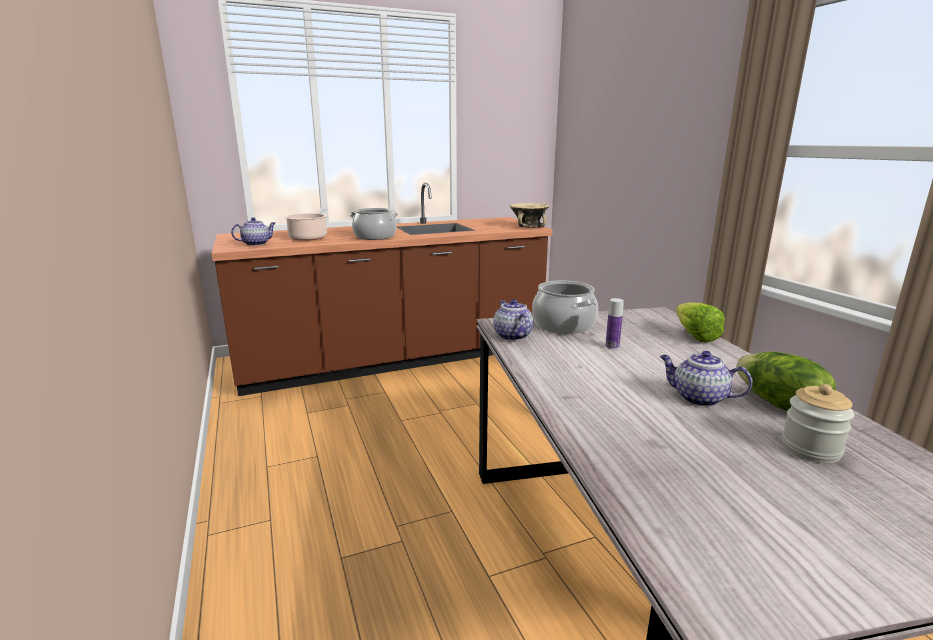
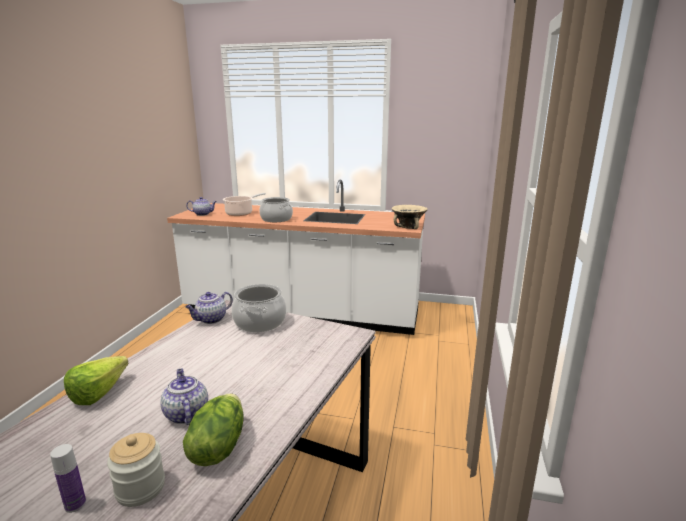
camera: 35 degrees right, 0 degrees up
brown counter [212,183,553,396] -> white counter [167,180,425,335]
teapot [493,299,533,341] -> teapot turned 150 degrees counterclockwise [185,292,233,324]
bottle [605,298,624,349] -> bottle moved to [50,444,86,513]
lettuce [676,302,725,343] -> lettuce moved to [64,356,128,405]

